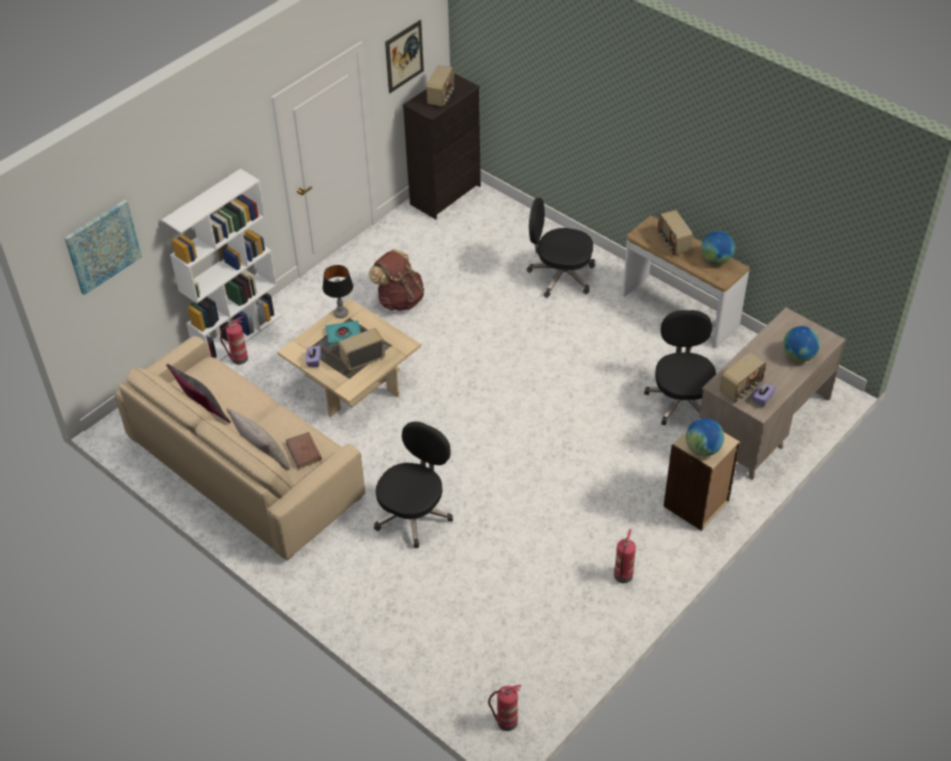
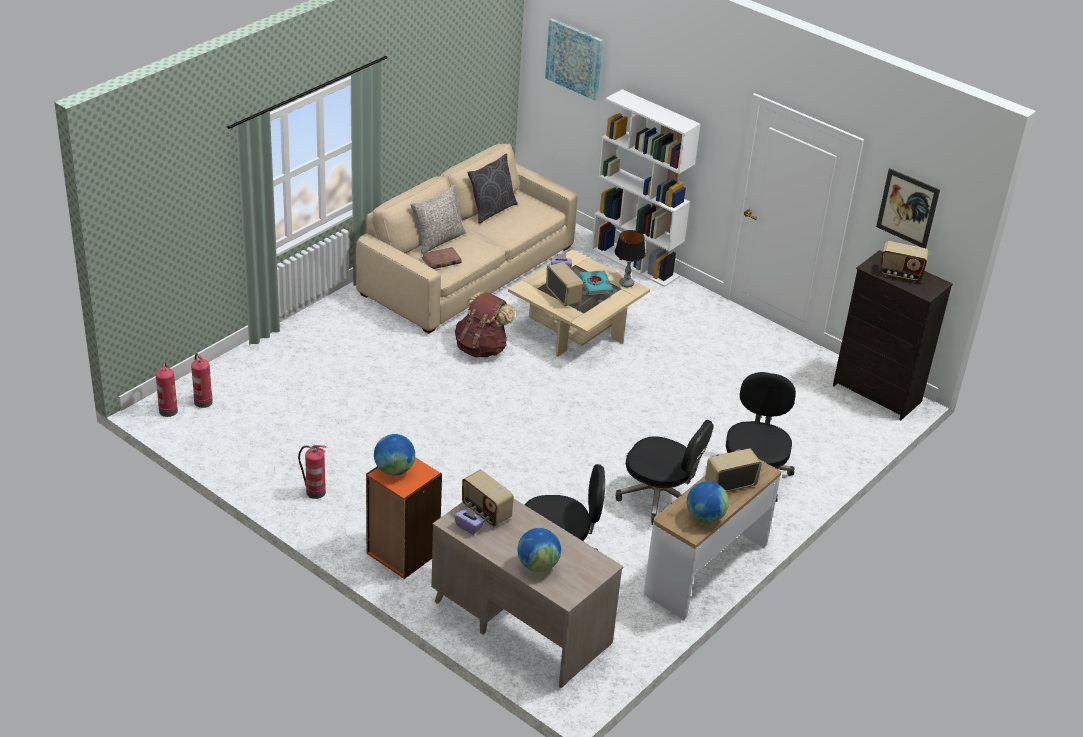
camera: 85 degrees right, 10 degrees down
fire extinguisher [220,317,248,365] -> fire extinguisher moved to [191,353,213,408]
brown backpack [368,249,424,311] -> brown backpack moved to [455,292,515,358]
black office chair [374,421,453,548] -> black office chair moved to [616,420,714,525]
beige bookcase [663,417,741,531] -> orange bookcase [366,457,442,579]

